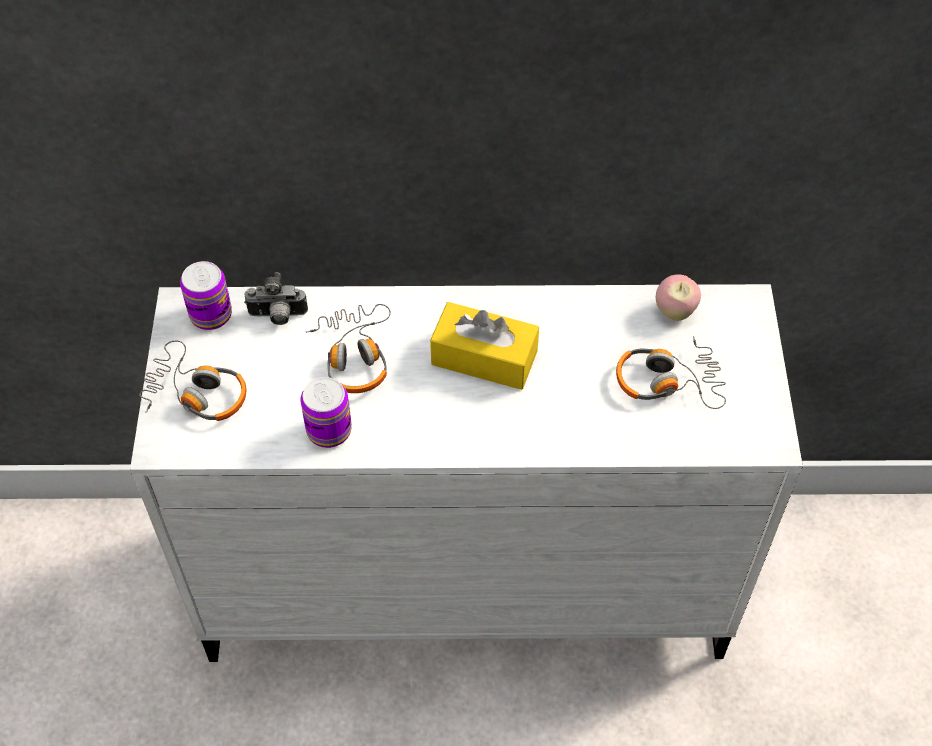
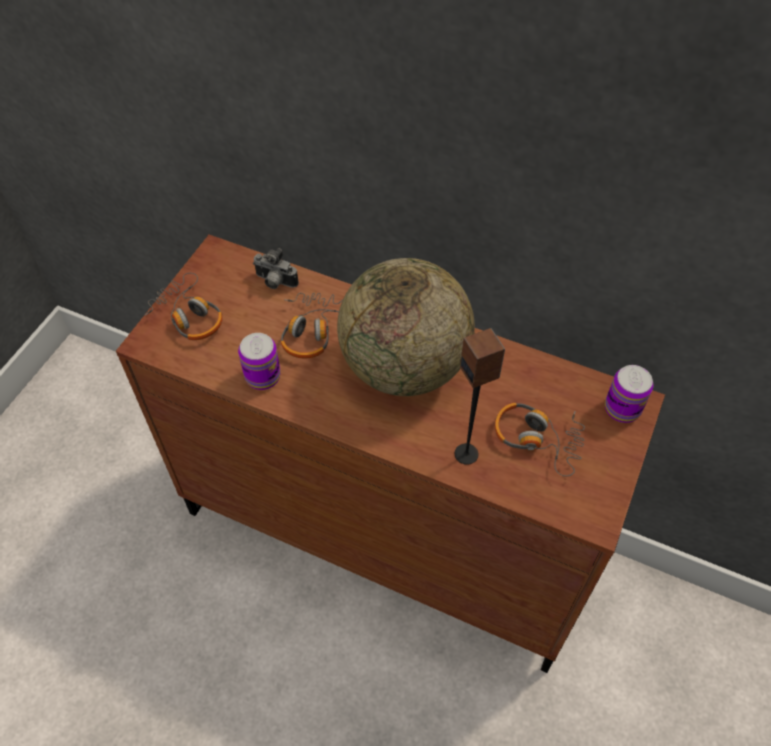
camera: 25 degrees right, 0 degrees up
white dresser [130,284,803,662] -> brown dresser [116,234,665,673]
can [180,261,232,330] -> can moved to [605,365,654,423]
yellow tissue box [430,302,539,390] -> globe [337,258,475,396]
apple [656,275,701,321] -> none
none -> speaker [455,328,505,465]

